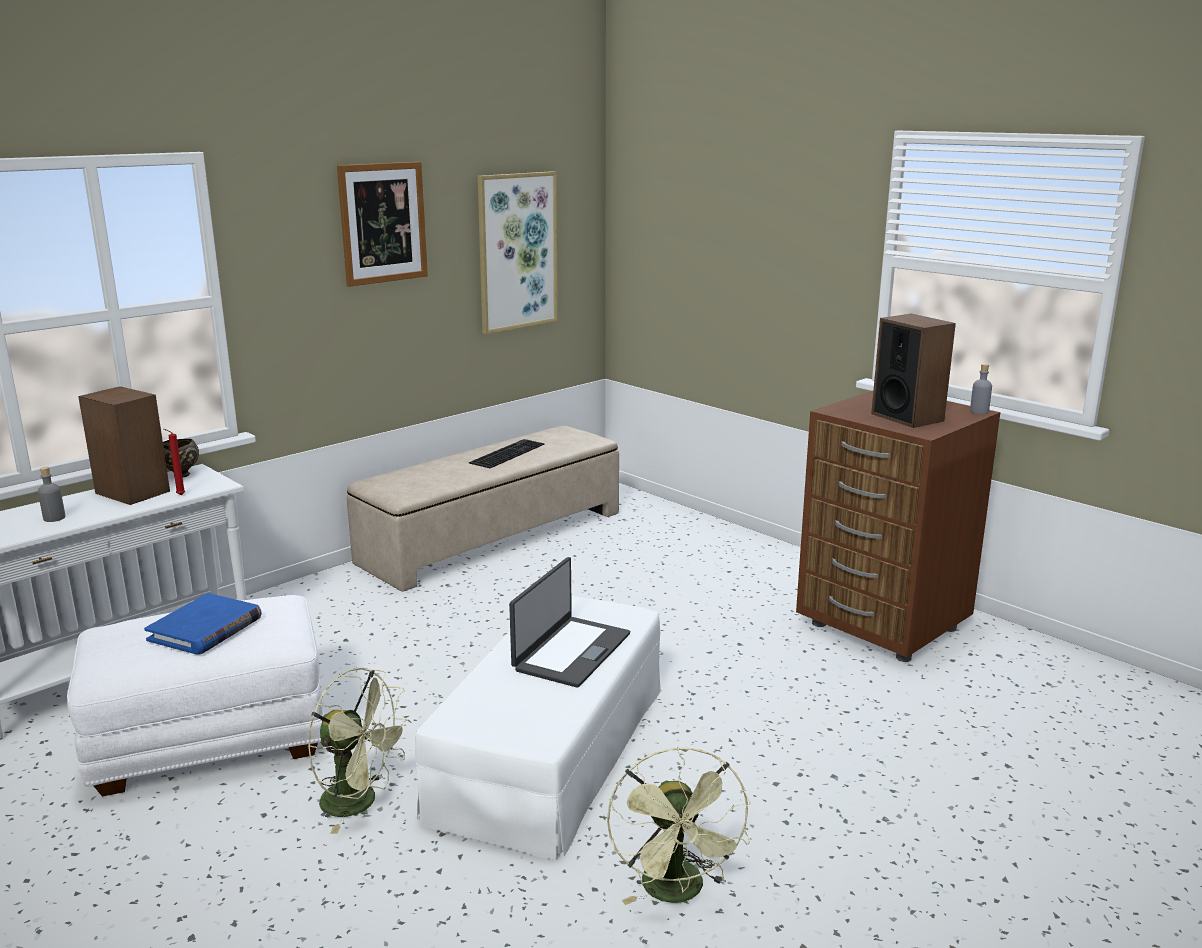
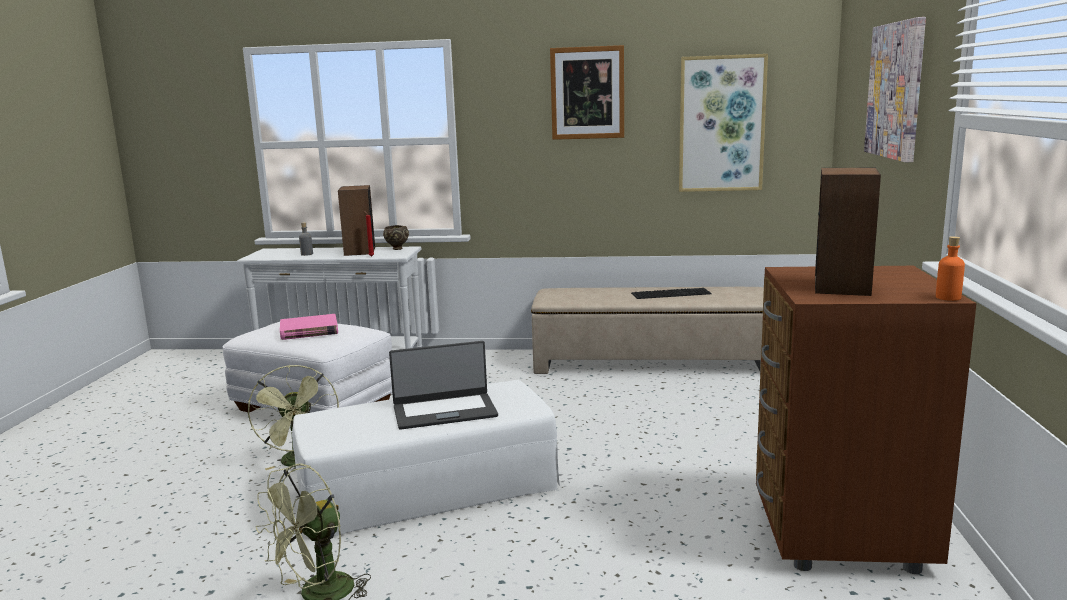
camera: 50 degrees right, 5 degrees down
blue book [144,593,262,655] -> pink book [280,314,338,340]
grey bottle [970,364,992,414] -> orange bottle [936,236,965,301]
none -> picture [864,17,926,162]

